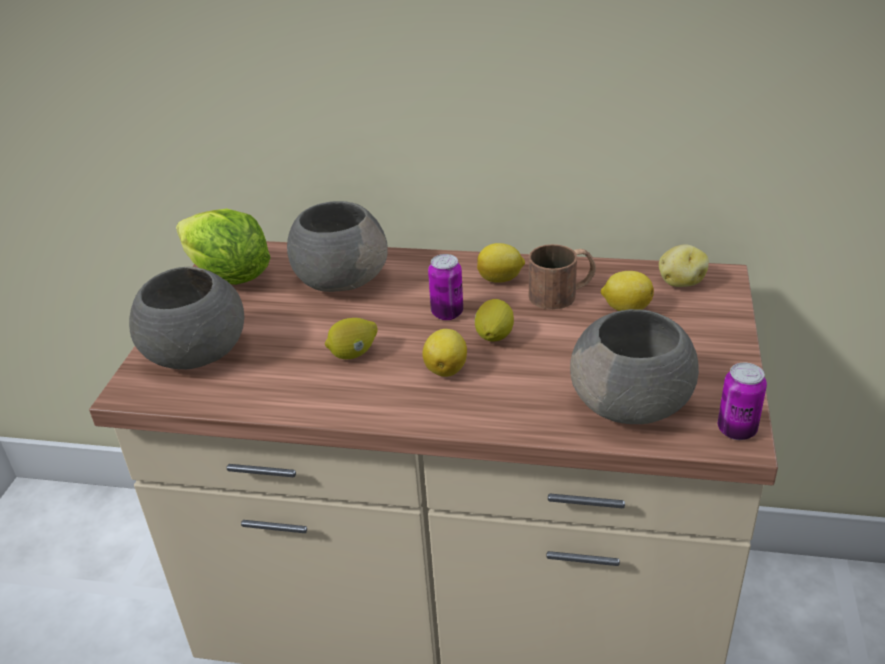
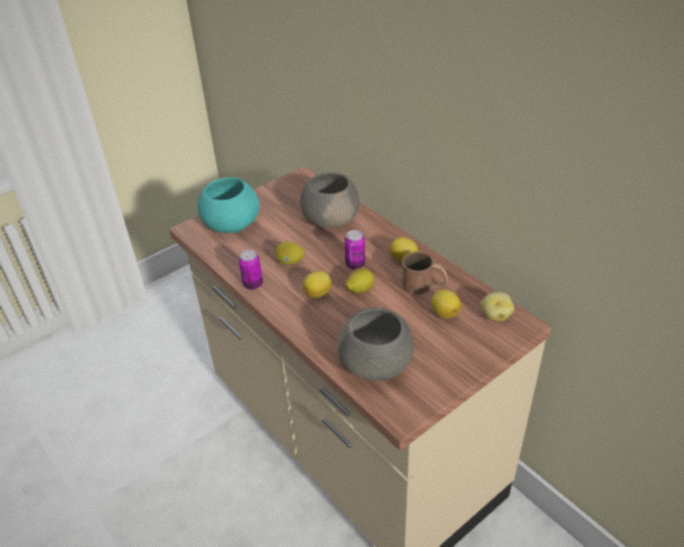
camera: 40 degrees right, 5 degrees up
grey bowl [129,267,245,369] -> turquoise bowl [198,177,260,233]
lettuce [176,209,271,285] -> none
can [718,363,767,440] -> can moved to [239,250,263,290]

